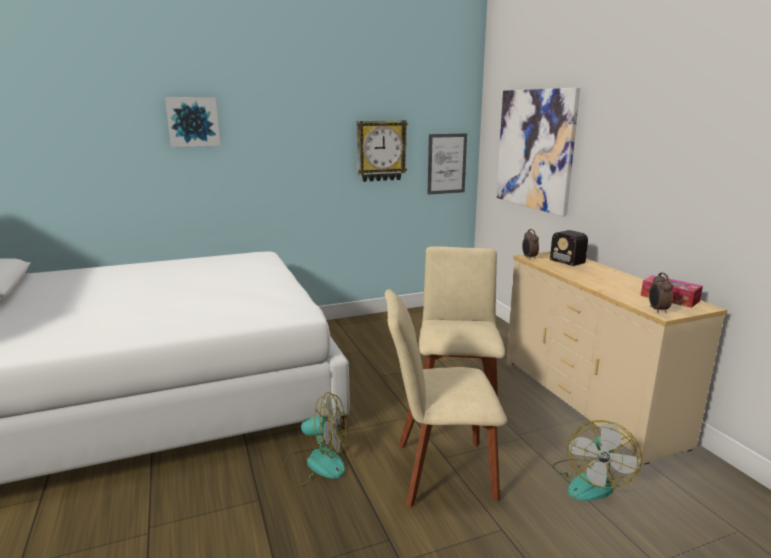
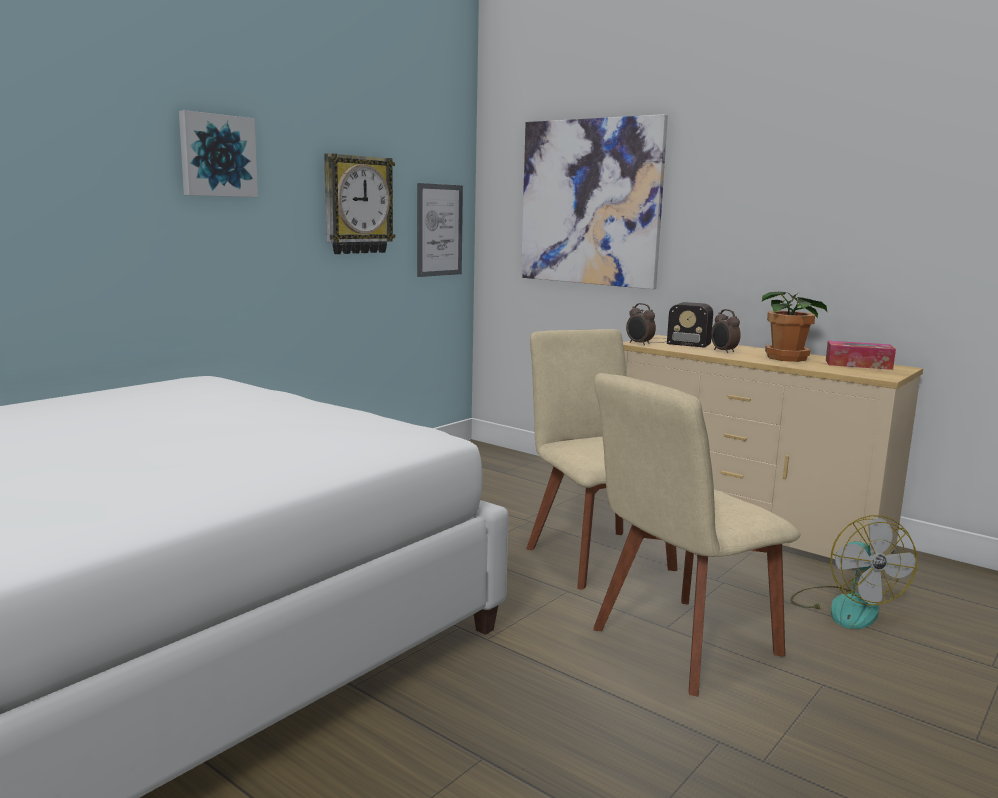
camera: 30 degrees left, 5 degrees down
picture [165,97,220,147] -> picture moved to [179,110,258,197]
fan [283,392,346,488] -> none
alarm clock [649,272,673,313] -> alarm clock moved to [711,309,741,353]
none -> potted plant [762,292,828,362]

